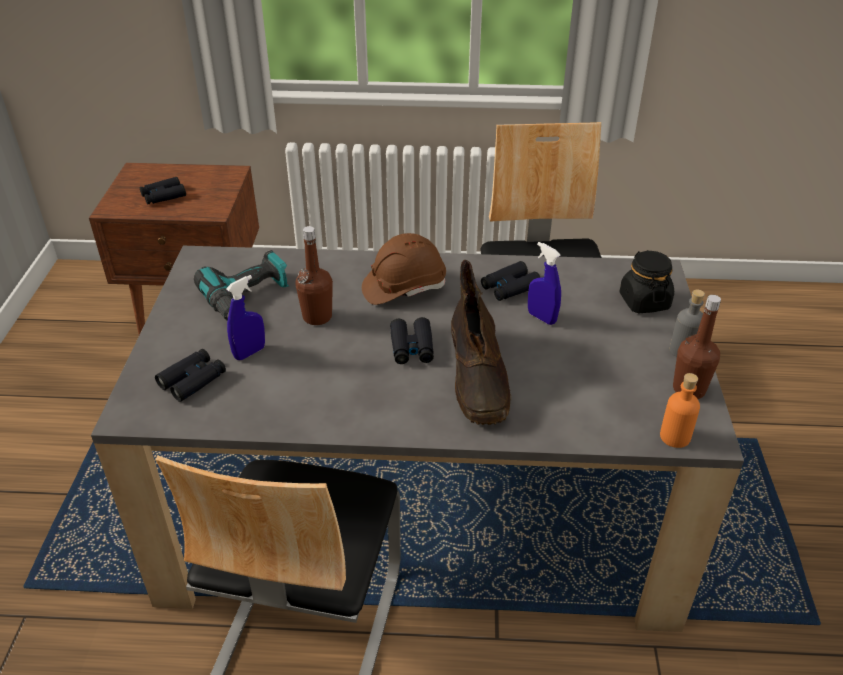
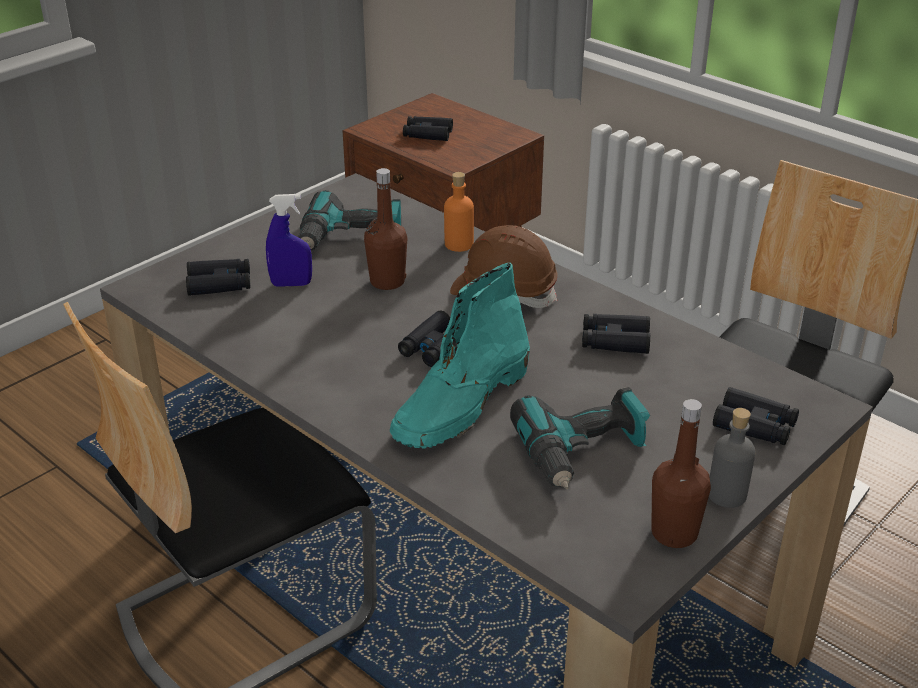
camera: 40 degrees right, 5 degrees down
brown boot [451,260,512,425] -> turquoise boot [390,263,530,449]
blue spray bottle [528,242,561,325] -> none
black jar [619,250,674,313] -> black binoculars [713,387,799,445]
orange bottle [660,373,700,448] -> orange bottle moved to [444,172,474,252]
none -> power drill [510,387,650,489]

